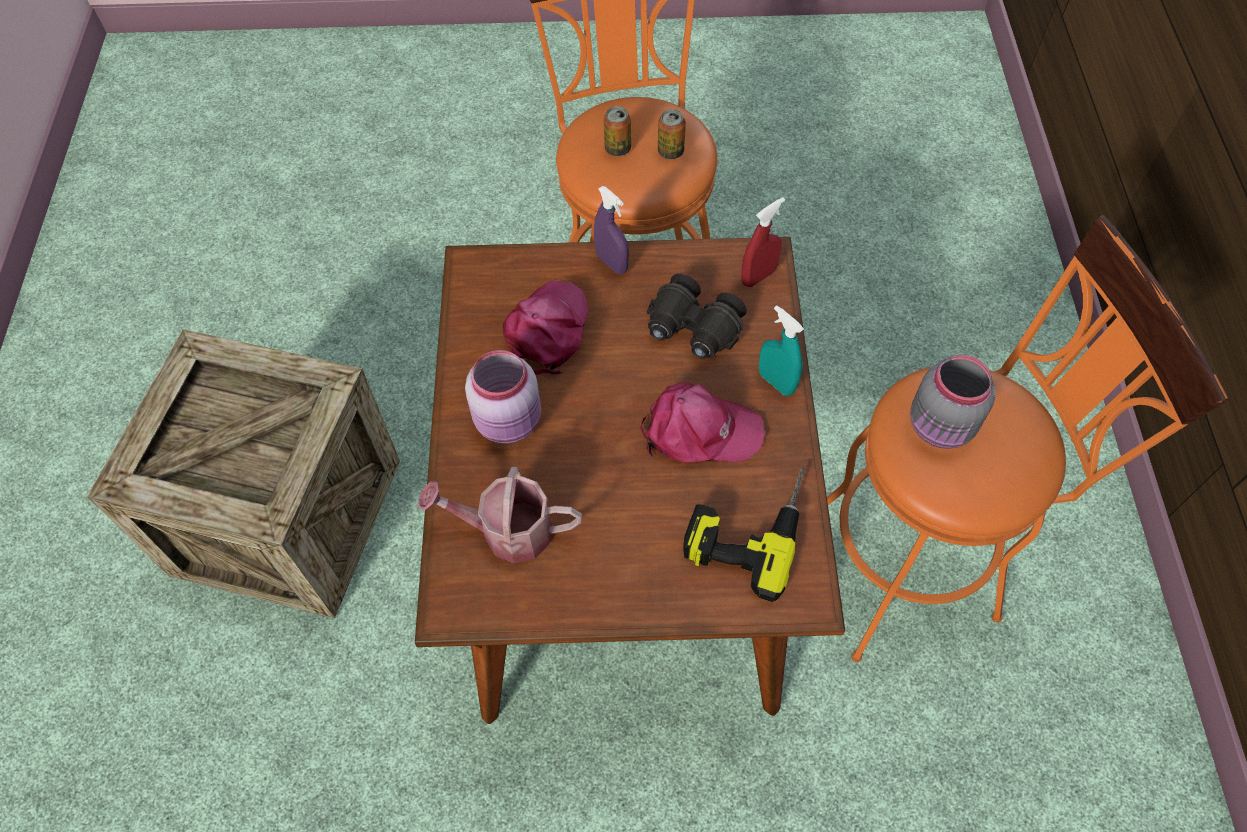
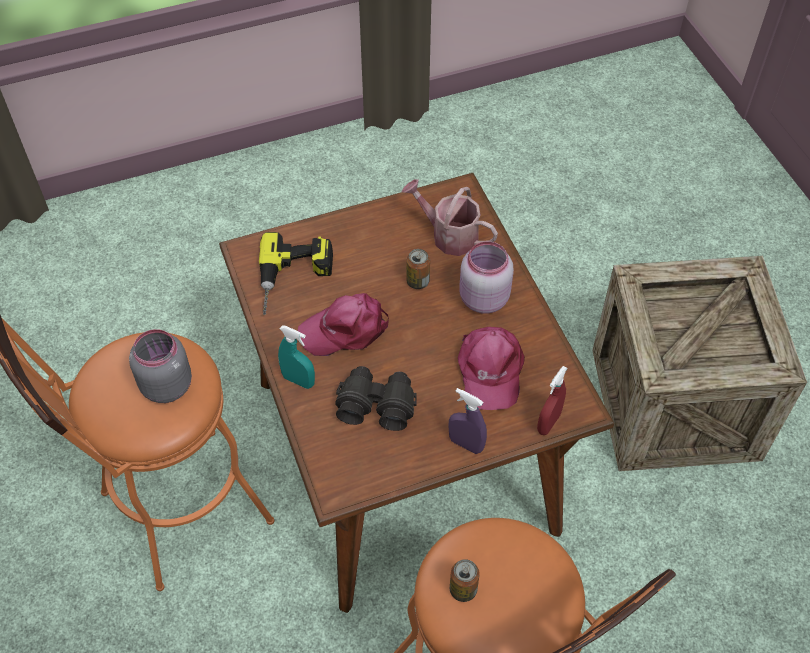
camera: 160 degrees right, 5 degrees down
watering can [418,467,582,564] -> watering can turned 135 degrees counterclockwise [402,179,498,256]
can [604,106,631,156] -> can moved to [406,249,430,289]
red spray bottle [741,197,785,287] -> red spray bottle moved to [537,366,567,435]

